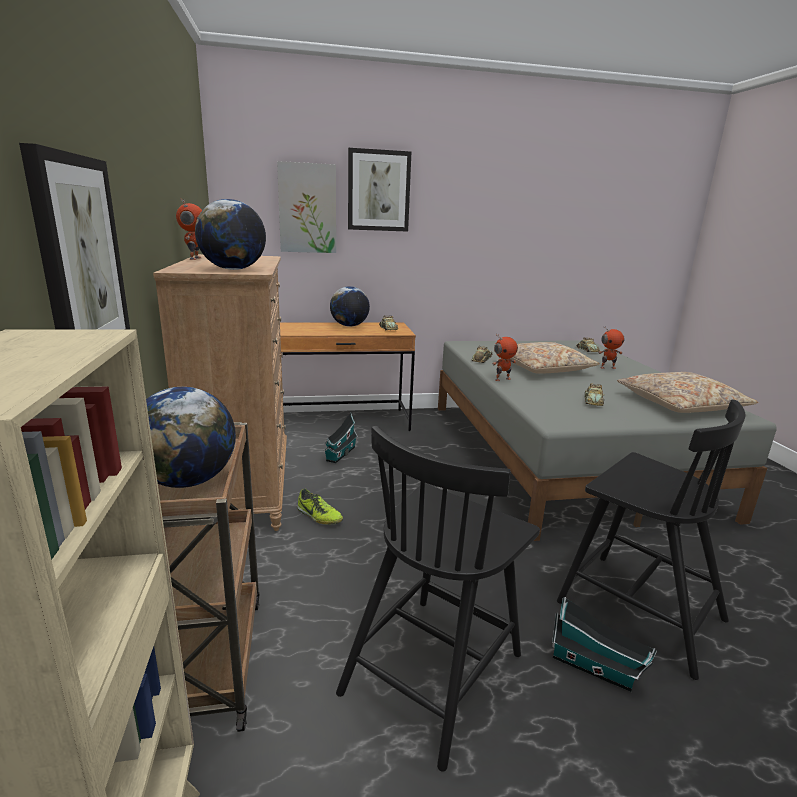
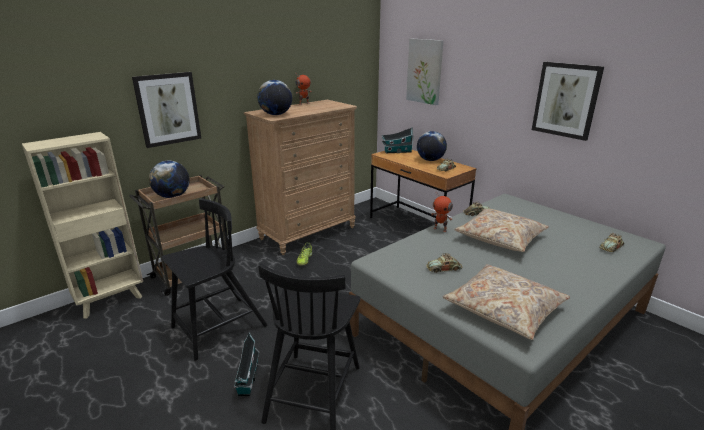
camera: 60 degrees right, 5 degrees up
toy house [323,412,358,463] -> toy house moved to [382,128,414,153]
black chair [336,426,540,772] -> black chair turned 135 degrees clockwise [162,198,268,361]
picture [348,148,411,232] -> picture moved to [532,62,604,141]
toy robot [598,325,625,369] -> none

